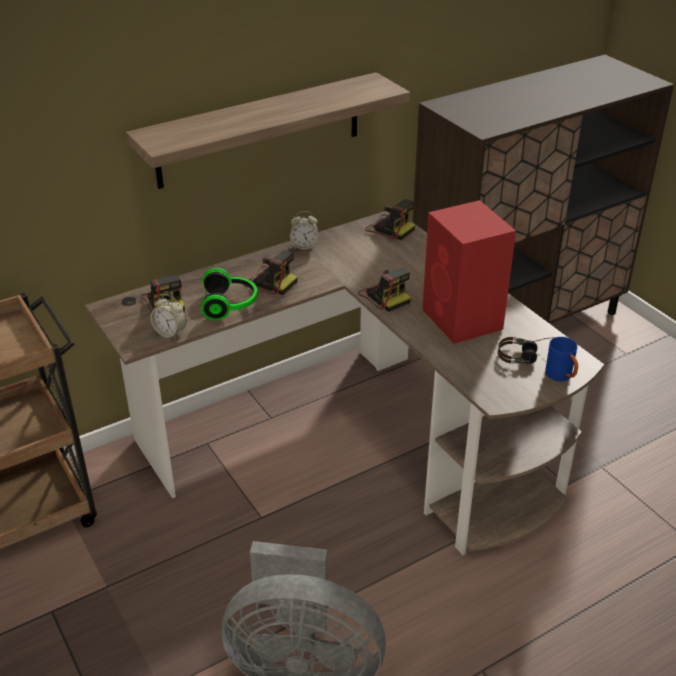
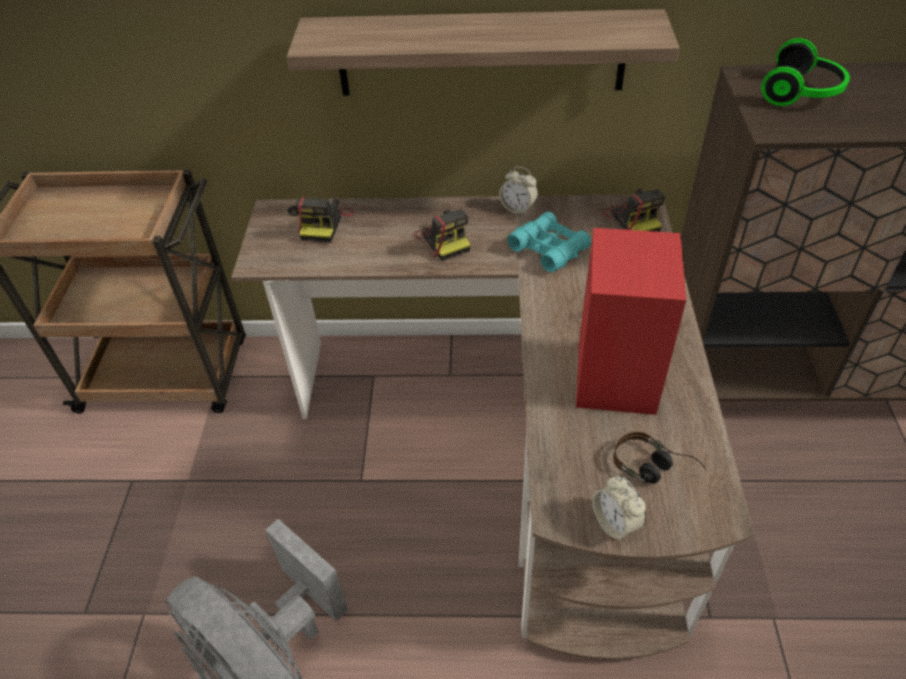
camera: 35 degrees right, 10 degrees up
alarm clock [150,295,186,339] -> alarm clock moved to [592,476,646,541]
headphones [201,268,258,320] -> headphones moved to [761,38,850,106]
camera [358,268,411,312] -> none
blue mug [545,337,578,381] -> none
none -> turquoise binoculars [507,212,591,272]

